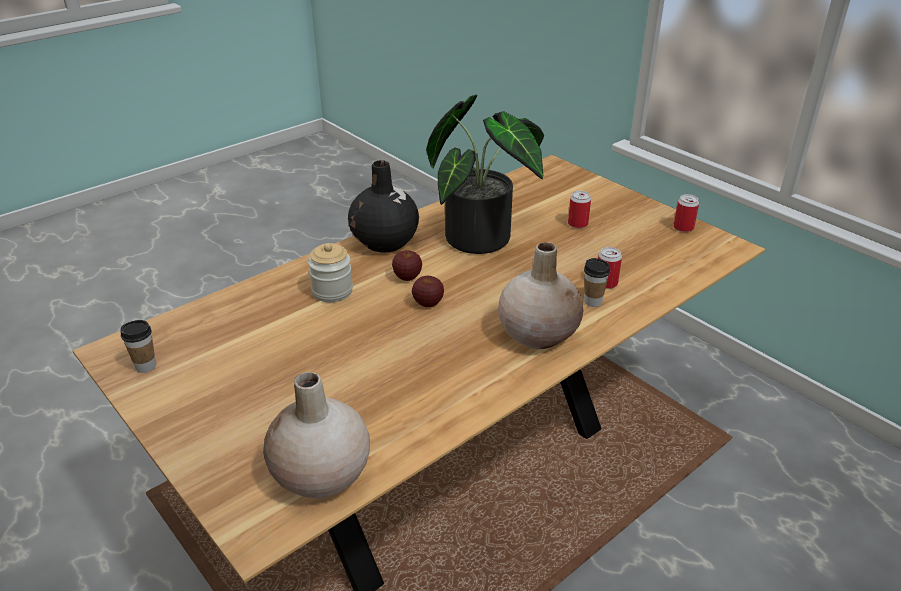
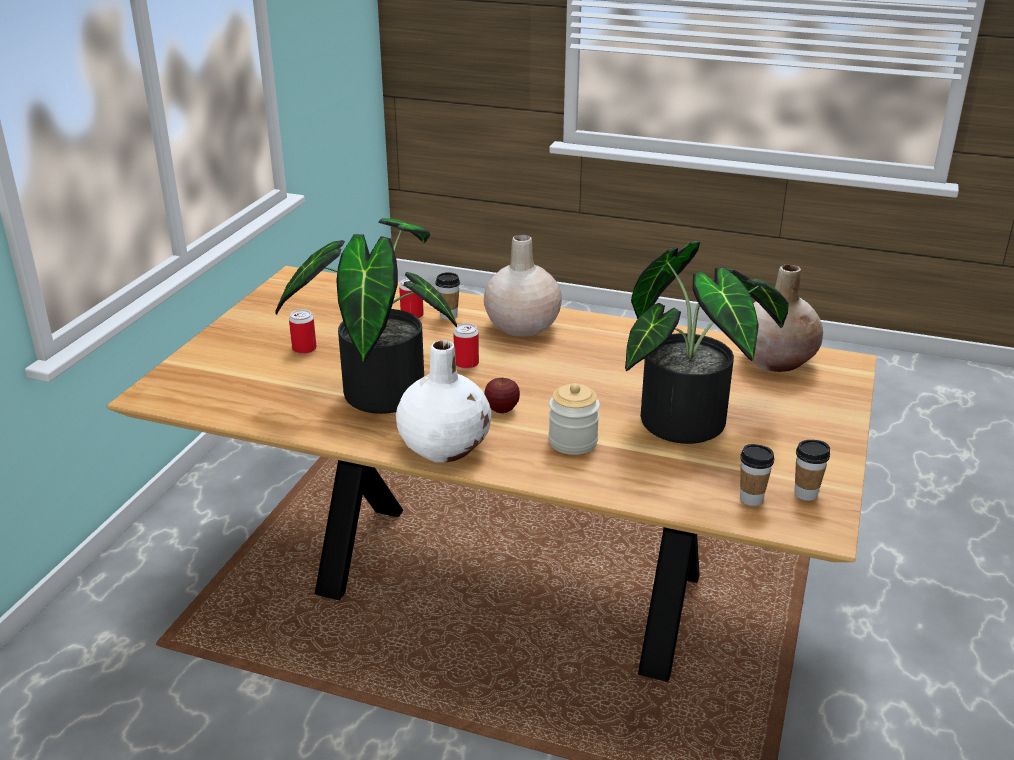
camera: 120 degrees left, 5 degrees down
black vase [348,161,419,253] -> white vase [396,340,491,462]
apple [412,276,444,307] -> none
can [673,194,699,232] -> can moved to [453,323,479,369]
none -> potted plant [625,241,789,444]
none -> cup [740,444,774,506]

